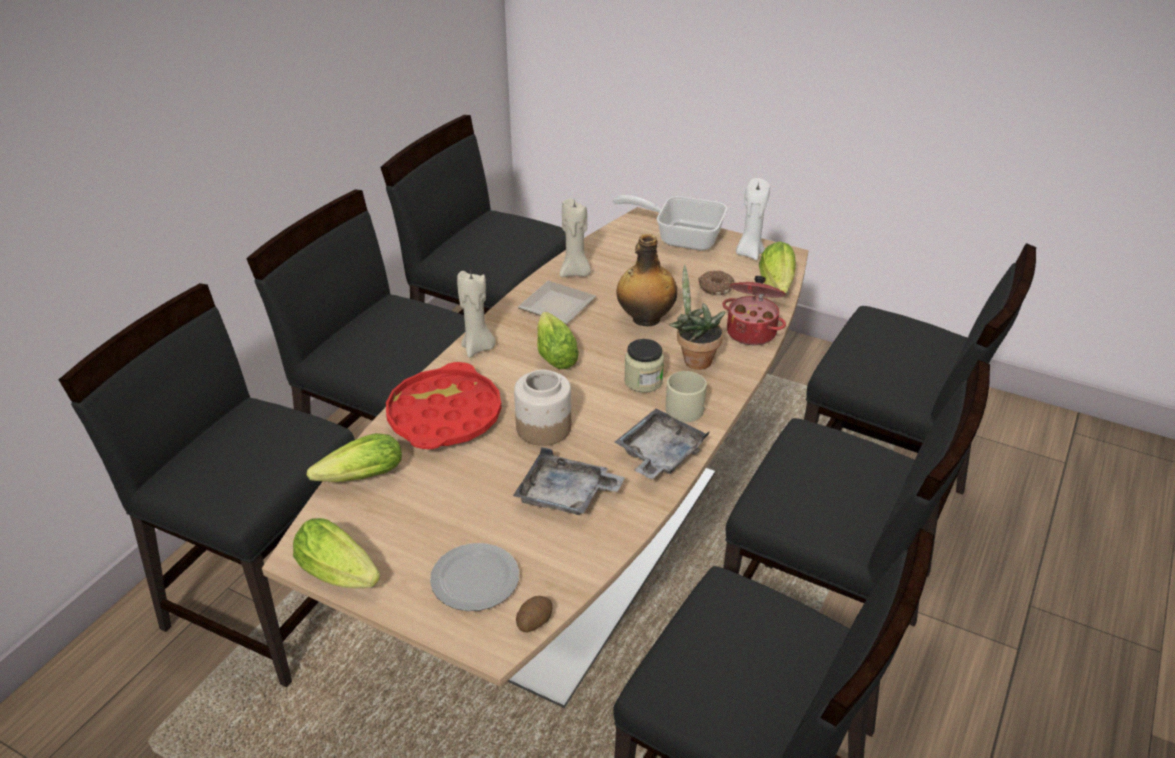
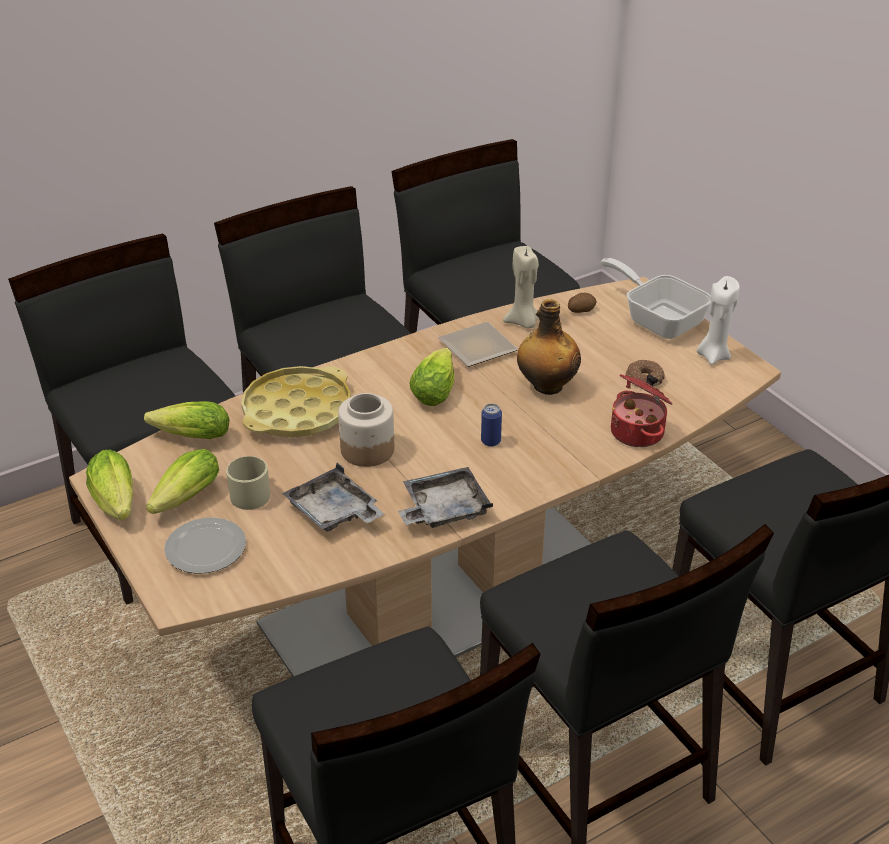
camera: 30 degrees right, 0 degrees up
red tray [386,362,501,449] -> yellow tray [241,366,351,437]
beige candle [457,271,496,358] -> none
potato [516,596,553,632] -> potato moved to [568,293,597,313]
jar [624,339,664,393] -> can [481,403,502,447]
beige mug [666,371,707,422] -> beige mug moved to [226,456,270,510]
potted plant [669,265,726,370] -> none
lettuce [759,241,796,293] -> lettuce moved to [146,449,219,514]

